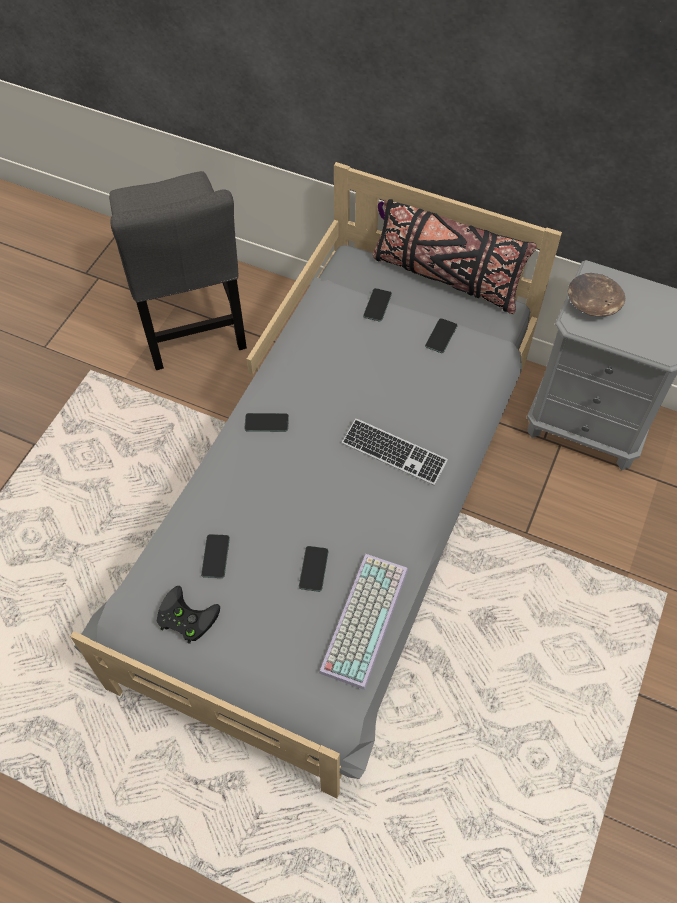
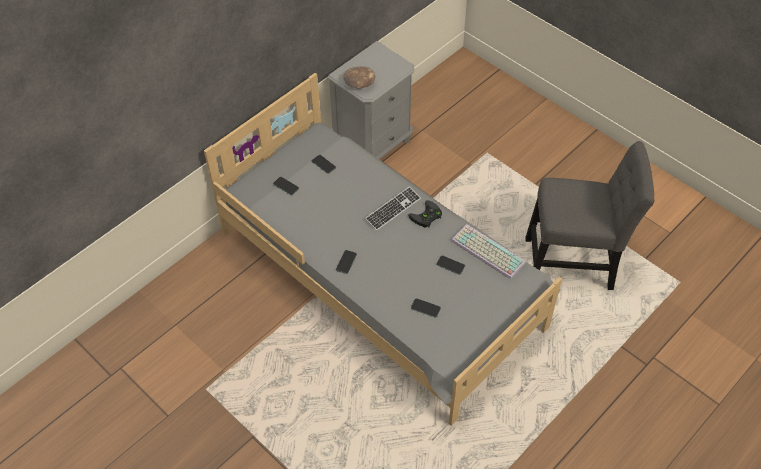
camera: 70 degrees left, 5 degrees down
grey chair [109,171,247,370] -> grey chair moved to [525,141,654,290]
black game controller [157,586,220,644] -> black game controller moved to [408,200,442,228]
black pillow [373,199,537,314] -> none

